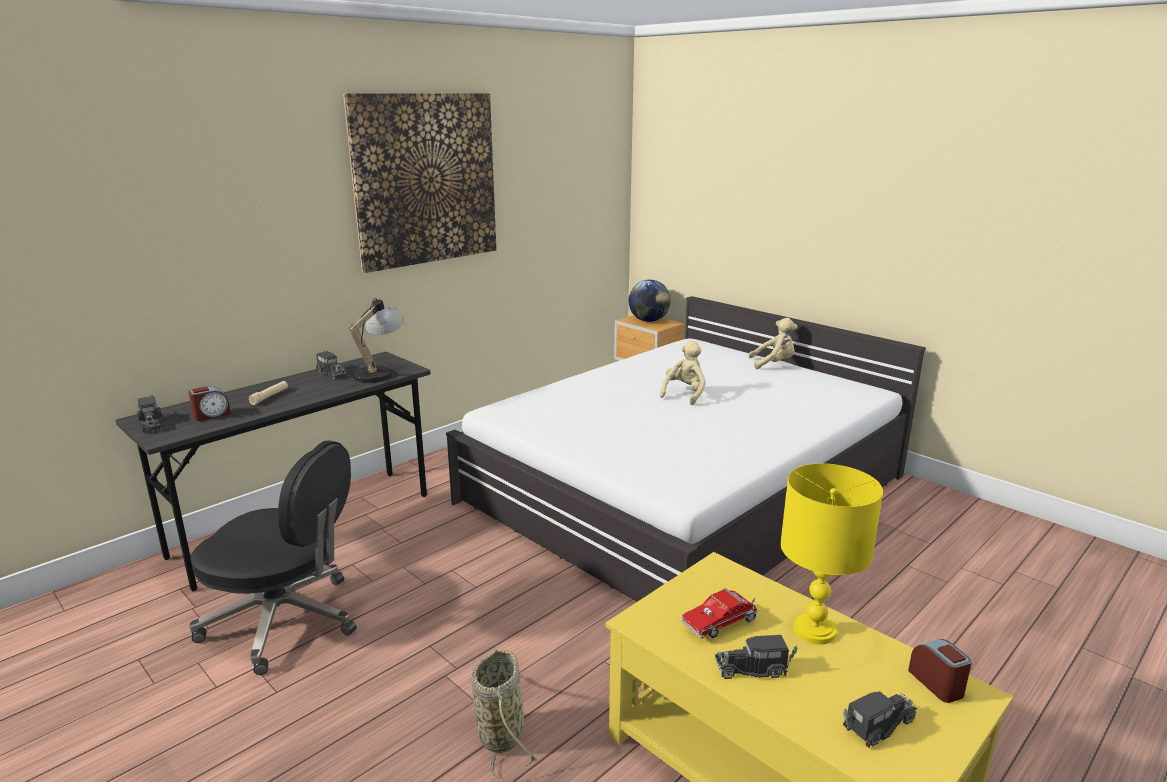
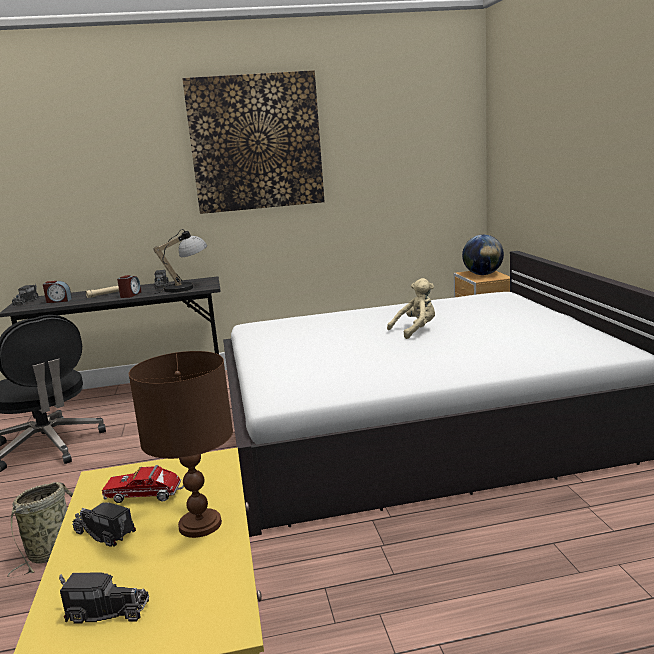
camera: 35 degrees right, 5 degrees down
beige plush toy [748,318,797,369] -> none
yellow table lamp [780,463,883,644] -> brown table lamp [129,351,233,538]
alarm clock [908,639,972,703] -> alarm clock moved to [117,275,141,298]

